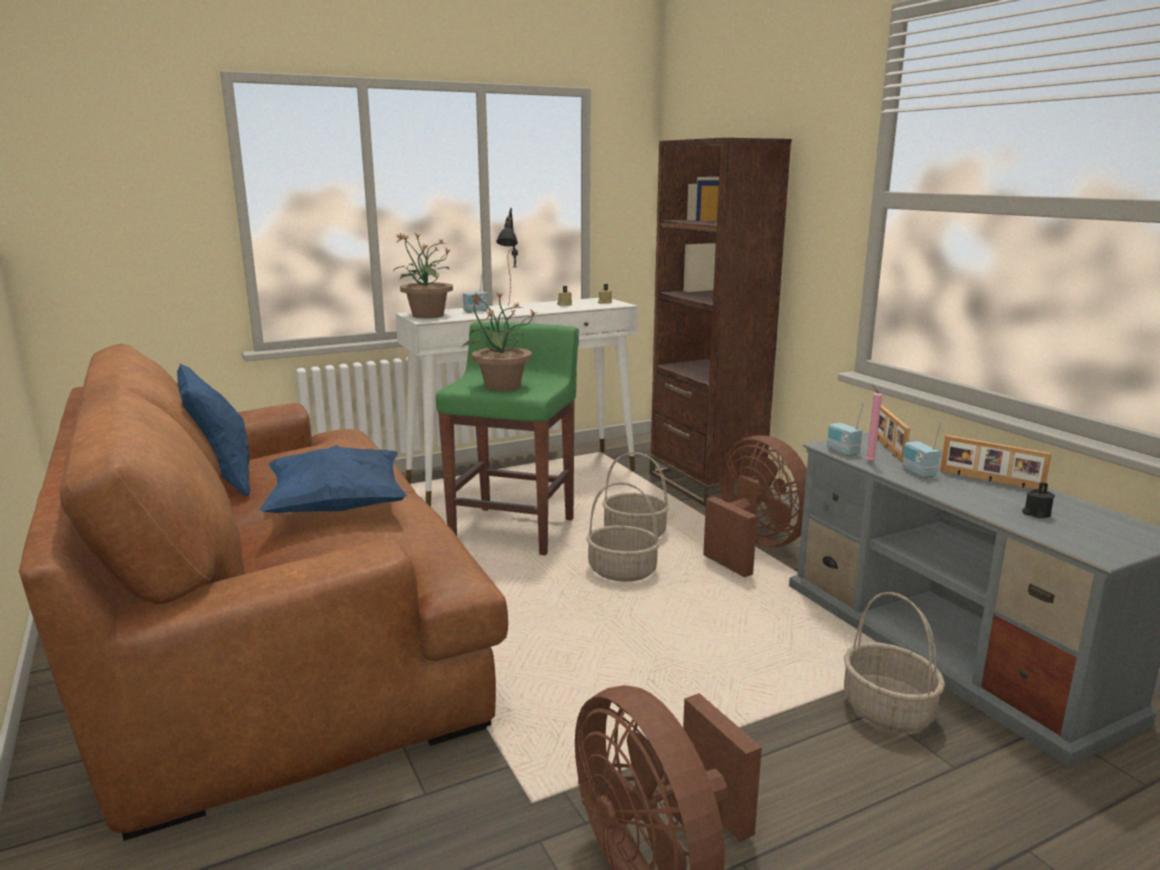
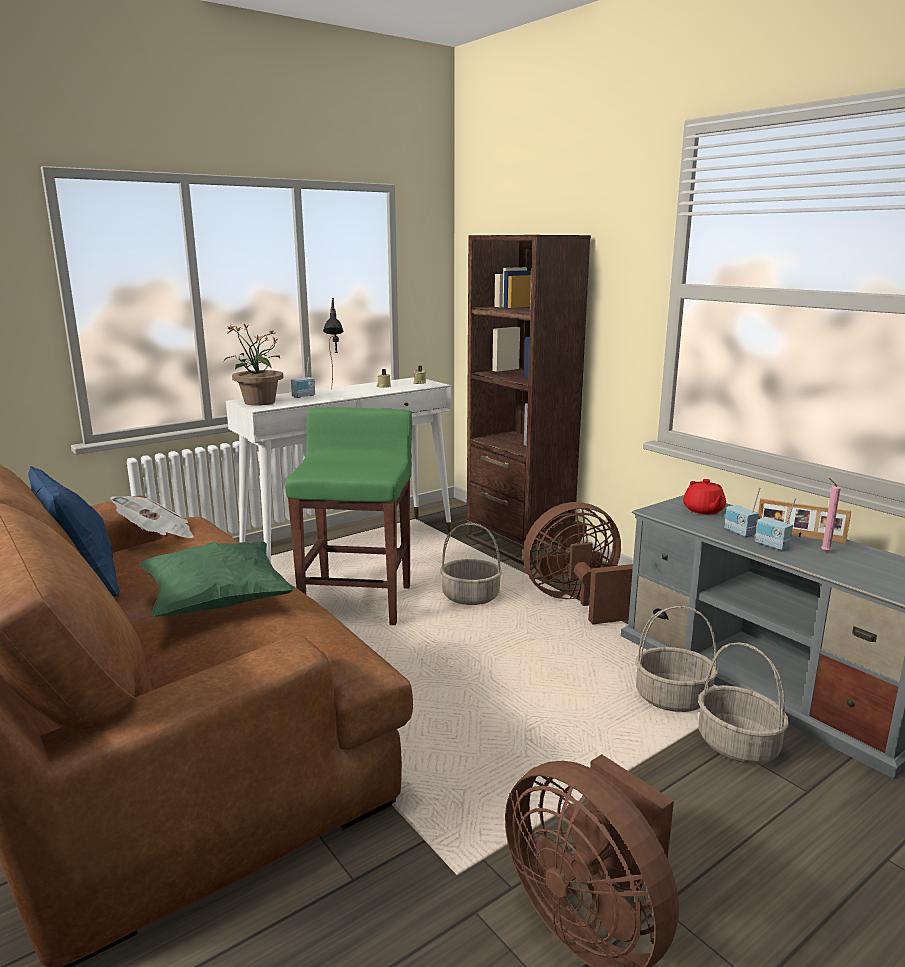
camera: 10 degrees left, 0 degrees up
blue pillow [259,445,407,513] -> green pillow [139,541,295,616]
potted plant [462,292,538,391] -> none
basket [586,482,660,582] -> basket moved to [635,606,718,712]
brown fan [703,435,807,577] -> brown fan turned 60 degrees counterclockwise [523,502,633,624]
radio [827,402,864,456] -> radio moved to [755,498,796,550]
pink candle [866,385,882,462] -> pink candle moved to [821,478,841,552]
picture frame [877,405,910,463] -> red teapot [683,479,726,514]
black candle [1022,482,1055,518] -> none
none -> newspaper [110,496,194,538]

